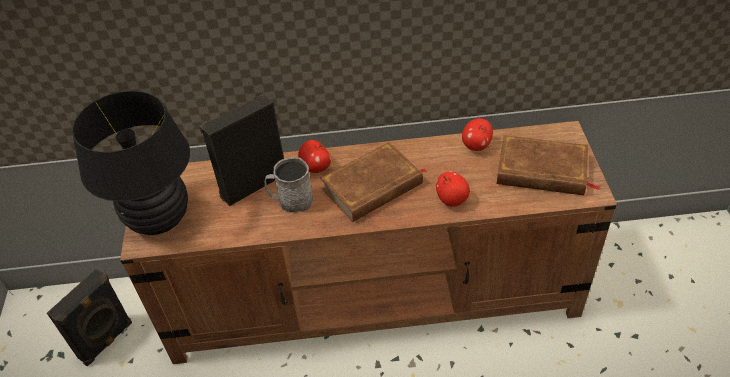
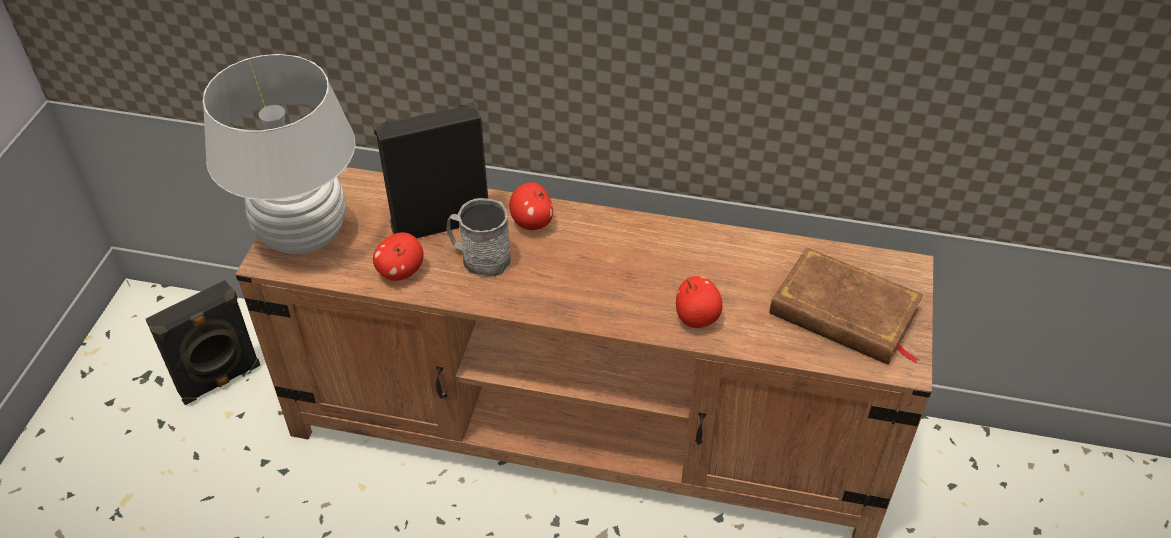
camera: 15 degrees right, 0 degrees up
black table lamp [72,90,190,235] -> white table lamp [203,54,356,254]
brown book [320,142,427,222] -> none
apple [462,118,493,151] -> apple moved to [373,232,424,281]

